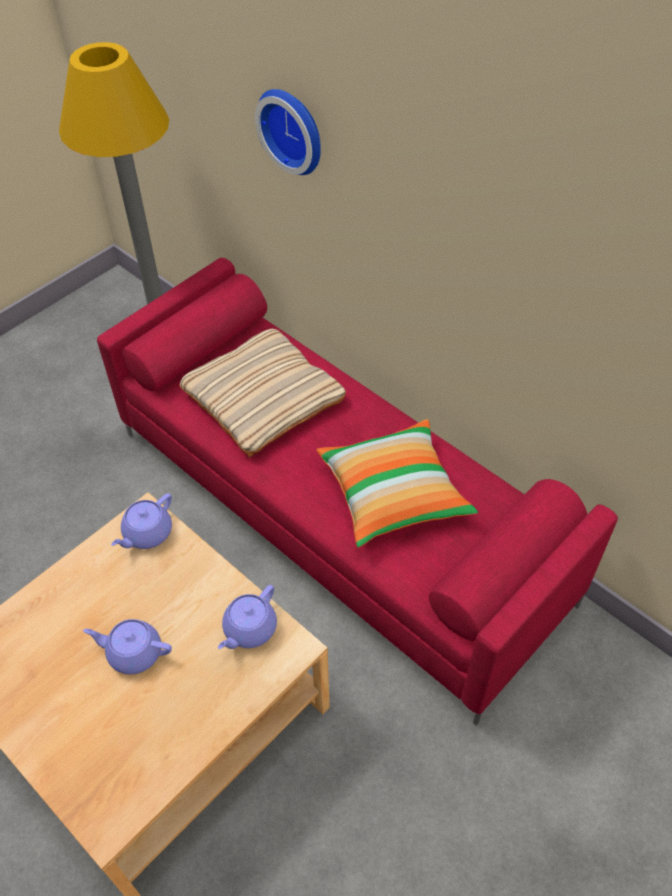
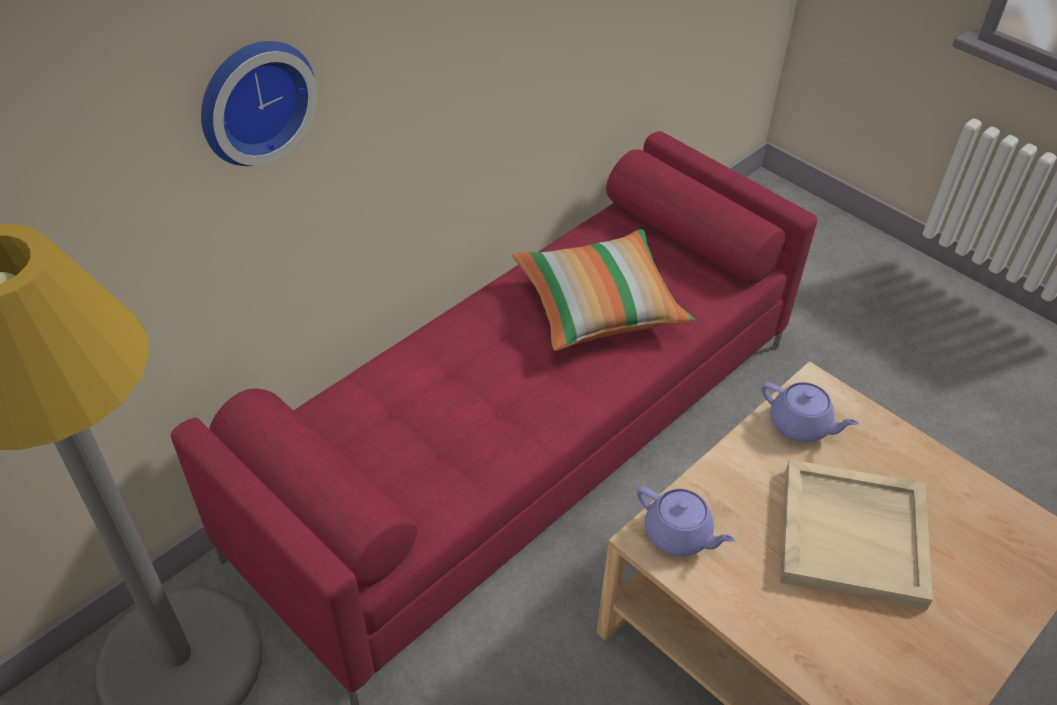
camera: 90 degrees left, 5 degrees down
purple teapot [83,619,172,674] -> beige tray [780,459,933,611]
beige pillow [180,329,346,457] -> none

